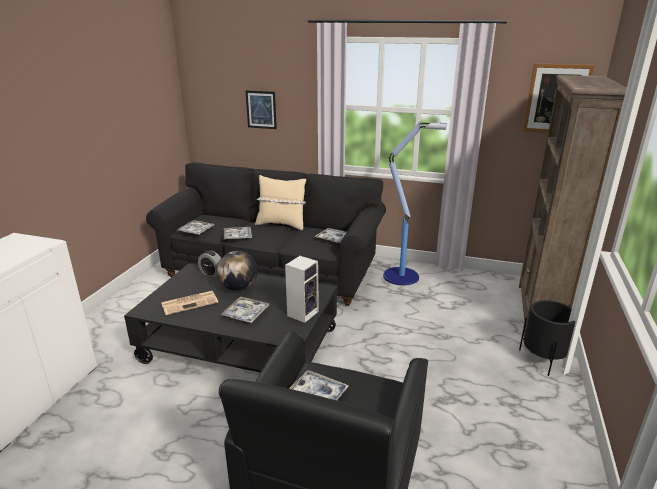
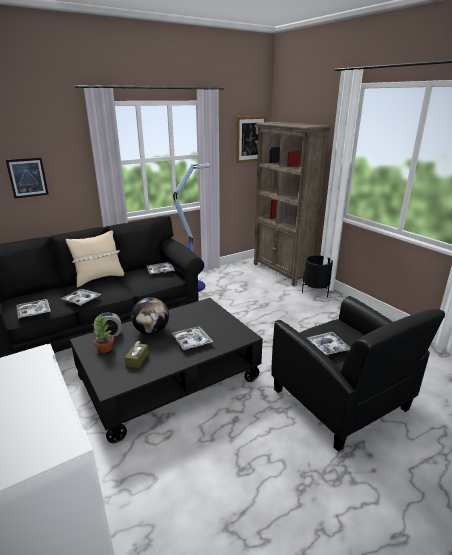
camera: 50 degrees left, 0 degrees up
newspaper [161,291,218,315] -> brown tissue box [125,341,149,368]
speaker [285,256,319,323] -> none
none -> potted plant [93,314,114,353]

